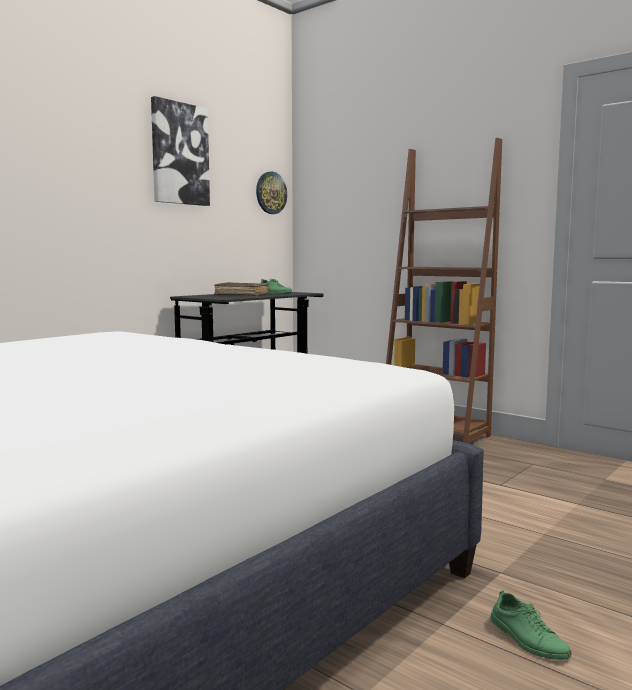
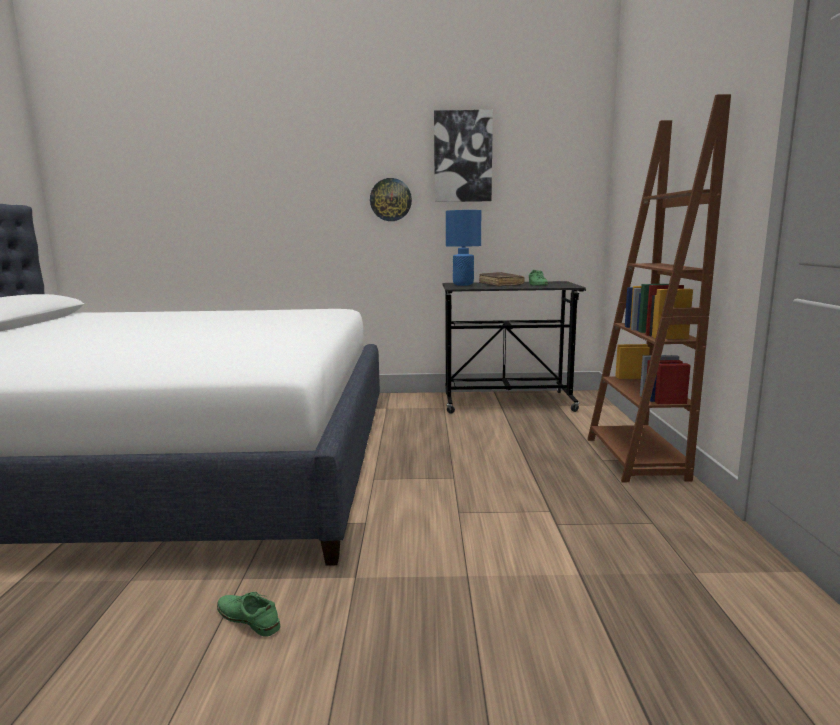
camera: 50 degrees right, 5 degrees up
wall clock [256,171,287,214] -> wall clock moved to [370,178,412,221]
green shoe [490,590,572,660] -> green shoe turned 105 degrees clockwise [217,592,281,637]
none -> blue table lamp [446,209,481,286]

